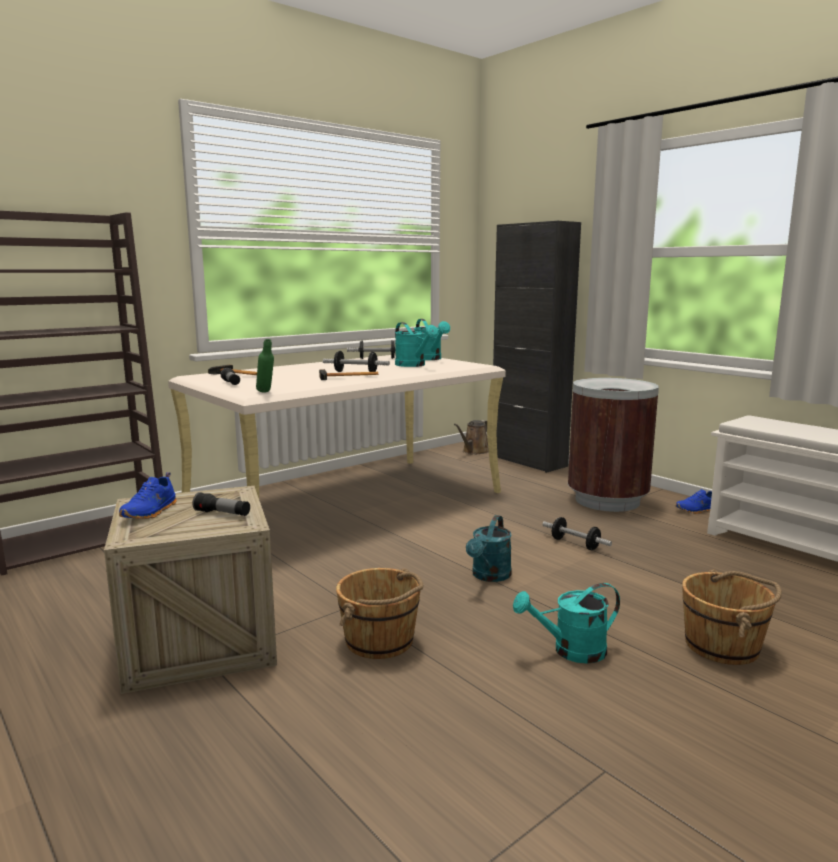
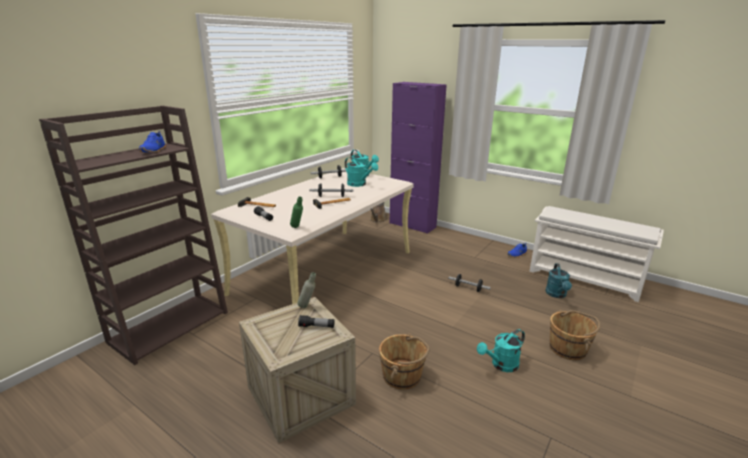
camera: 15 degrees left, 10 degrees up
blue shoe [119,472,177,519] -> blue shoe moved to [139,131,166,152]
turquoise watering can [466,515,512,582] -> turquoise watering can moved to [545,263,572,298]
black cabinet [493,221,581,473] -> purple cabinet [389,82,447,234]
brown trash can [568,378,659,512] -> none
none -> grey bottle [298,272,316,308]

